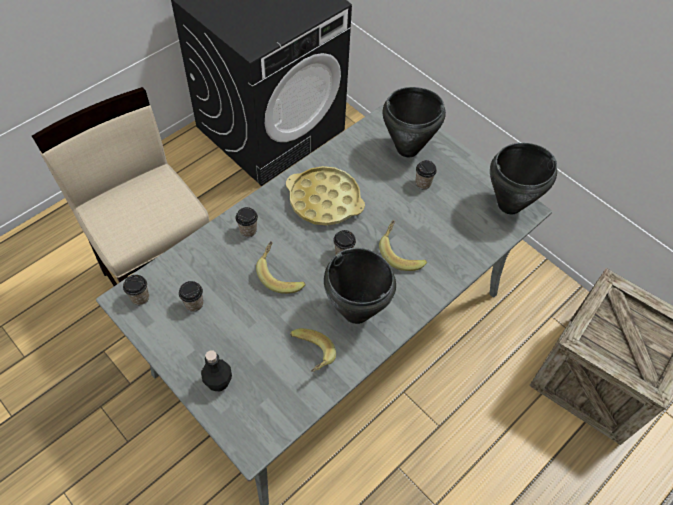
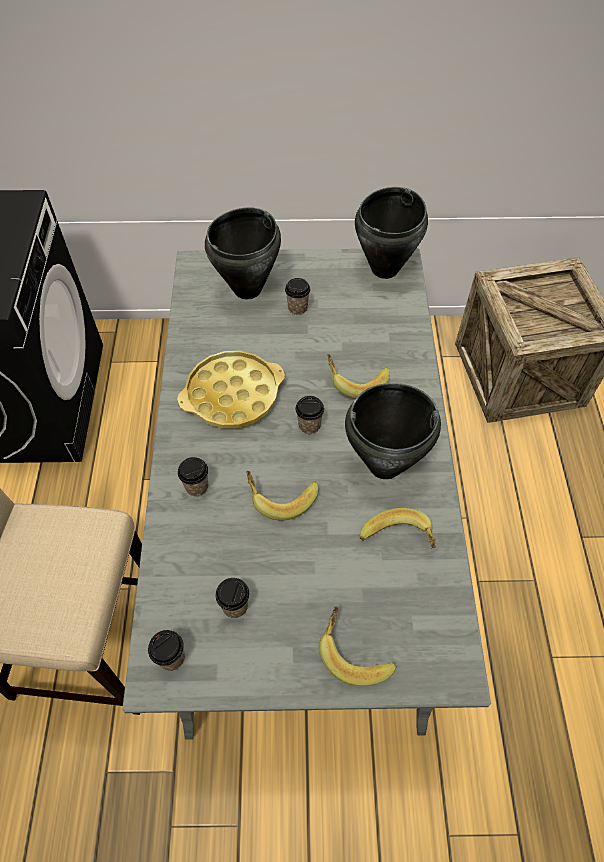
camera: 45 degrees left, 0 degrees up
black bottle [201,350,232,392] -> banana [319,606,397,686]

